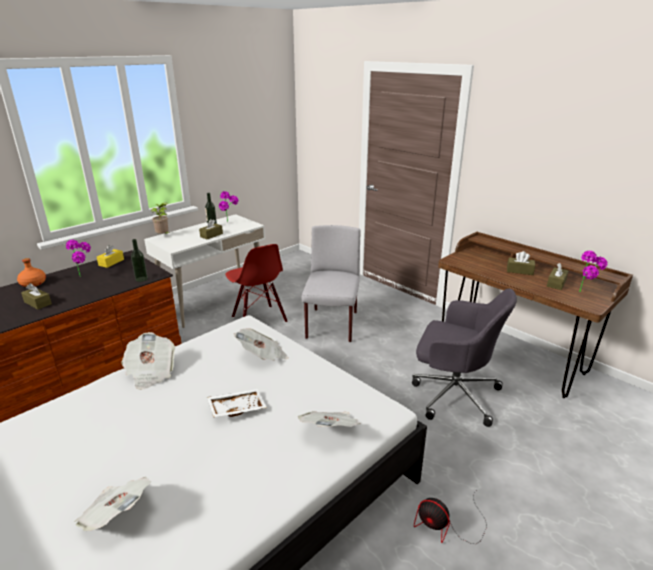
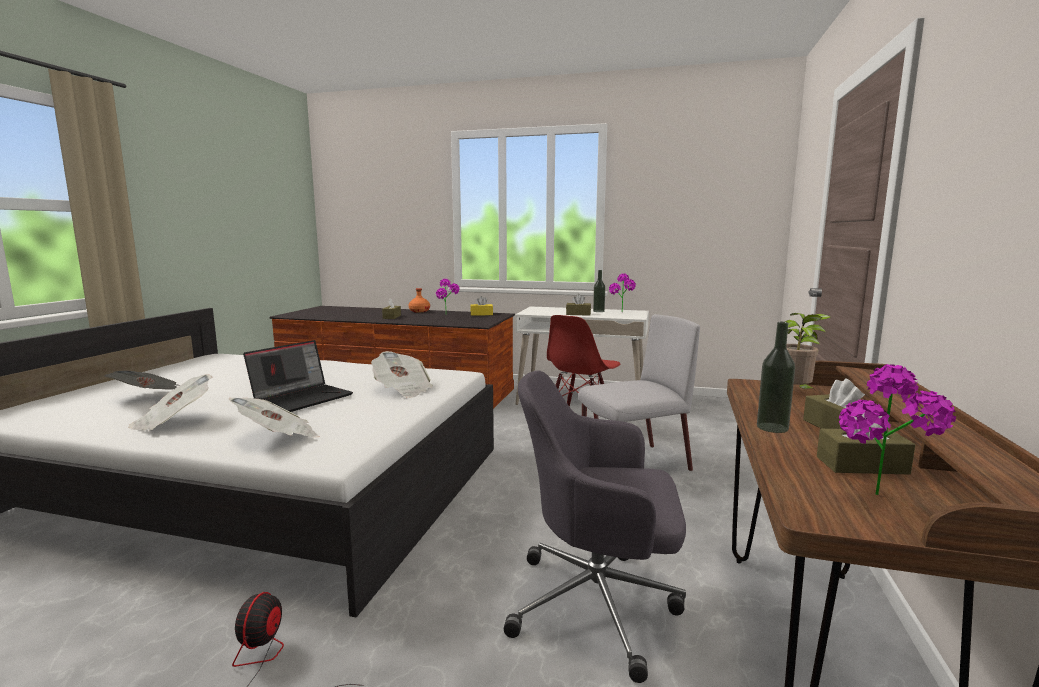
camera: 60 degrees right, 15 degrees down
newspaper [121,332,175,390] -> newspaper moved to [128,374,212,431]
bottle [131,239,148,282] -> bottle moved to [757,322,795,433]
potted plant [151,203,169,234] -> potted plant moved to [785,313,832,391]
white tray [207,389,267,417] -> laptop [243,340,353,412]
grey office chair [412,289,517,427] -> grey office chair turned 105 degrees clockwise [504,371,686,683]

